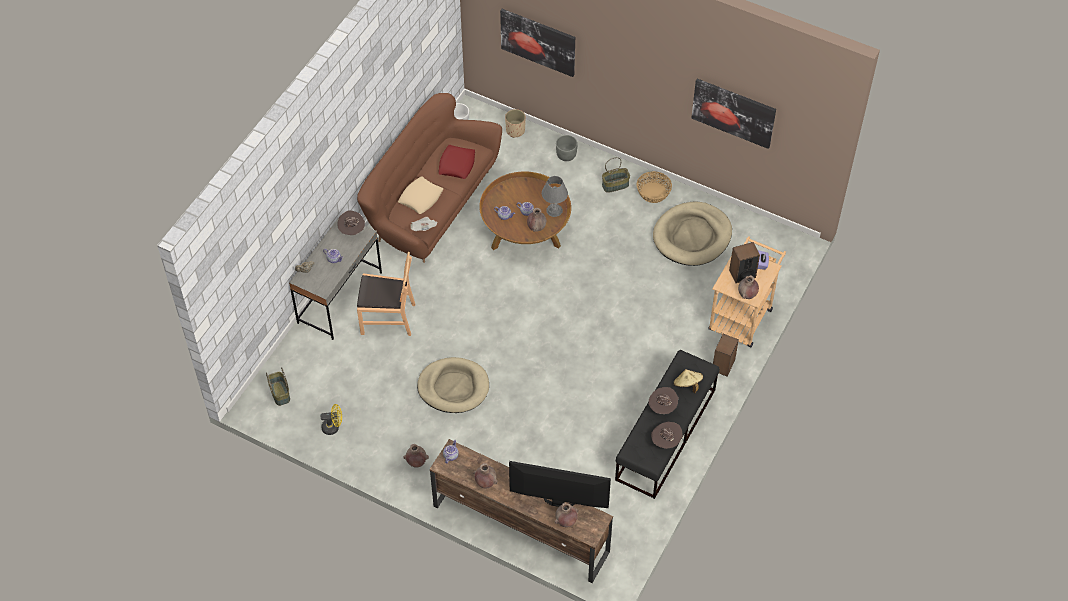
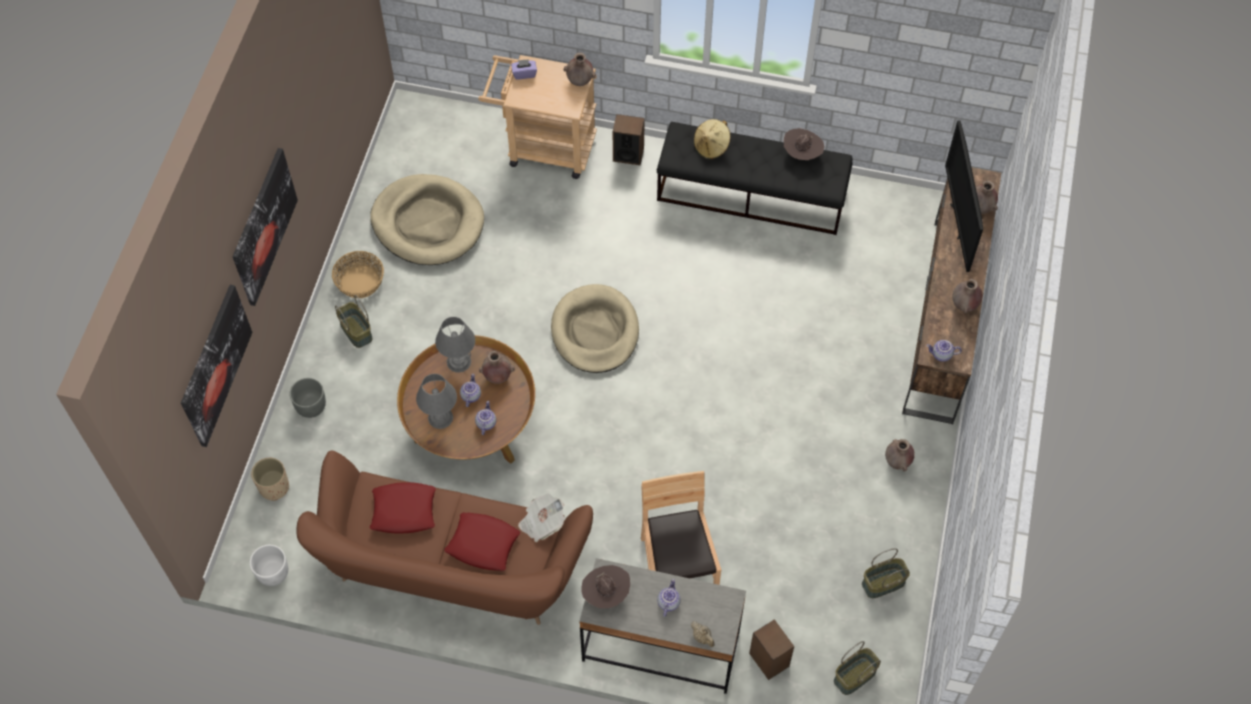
camera: 105 degrees left, 5 degrees up
yellow fan [320,404,342,435] -> basket [862,548,910,598]
beige pillow [398,176,443,214] -> red pillow [444,512,520,571]
beige dog bed [417,357,489,413] -> beige dog bed moved to [551,284,639,373]
brown hat [649,387,678,414] -> none
picture [691,79,776,149] -> picture moved to [232,148,298,306]
speaker [729,242,760,283] -> speaker moved to [749,619,794,680]
none -> grey table lamp [416,374,457,429]

